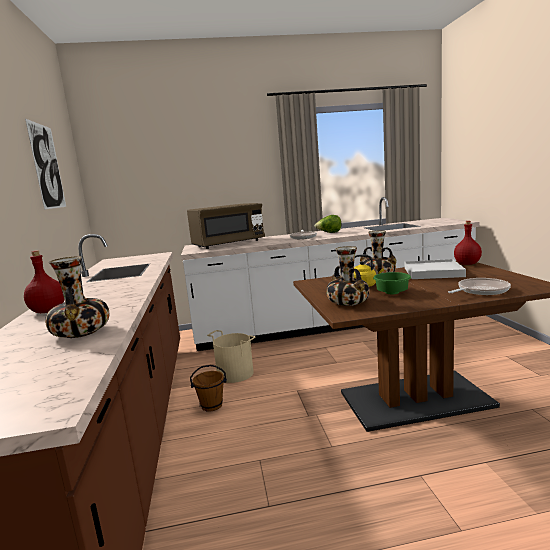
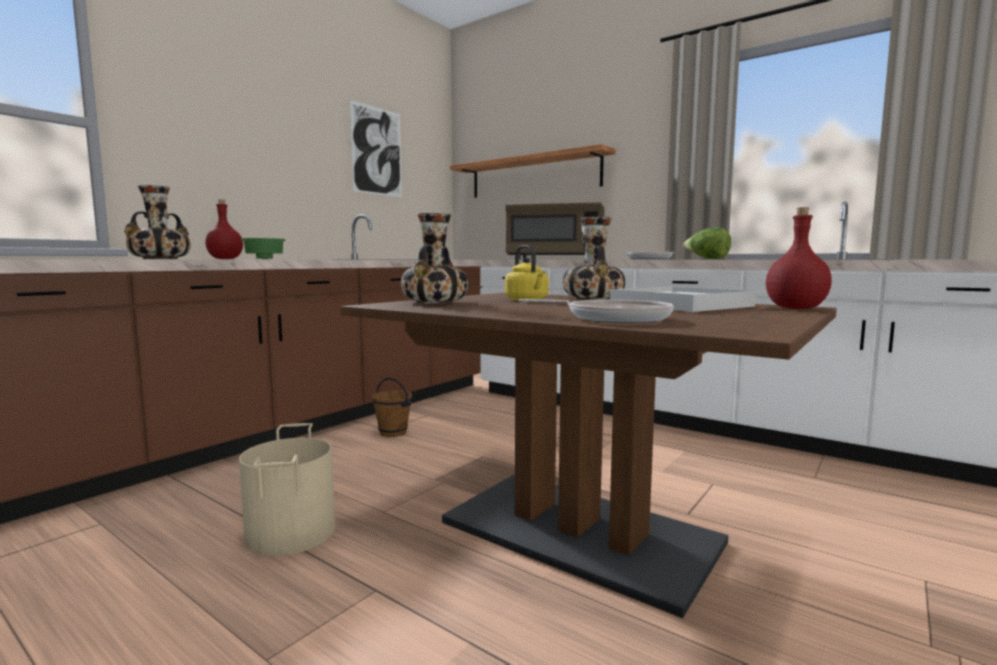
camera: 45 degrees right, 5 degrees down
beige bucket [207,330,255,383] -> beige bucket moved to [239,423,335,556]
green bowl [373,272,411,294] -> green bowl moved to [241,238,285,259]
none -> shelf [450,144,616,198]

